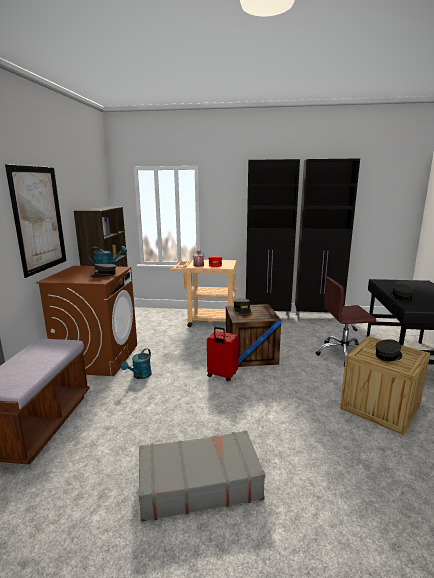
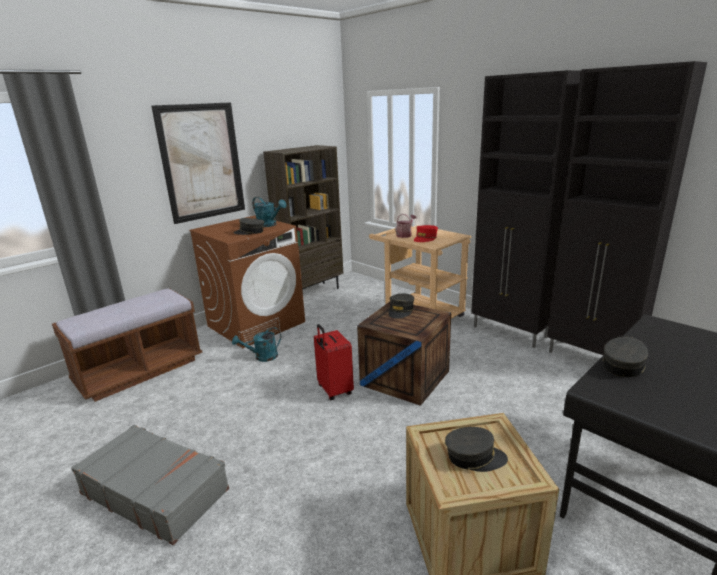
camera: 40 degrees right, 5 degrees up
brown office chair [316,277,376,367] -> none

